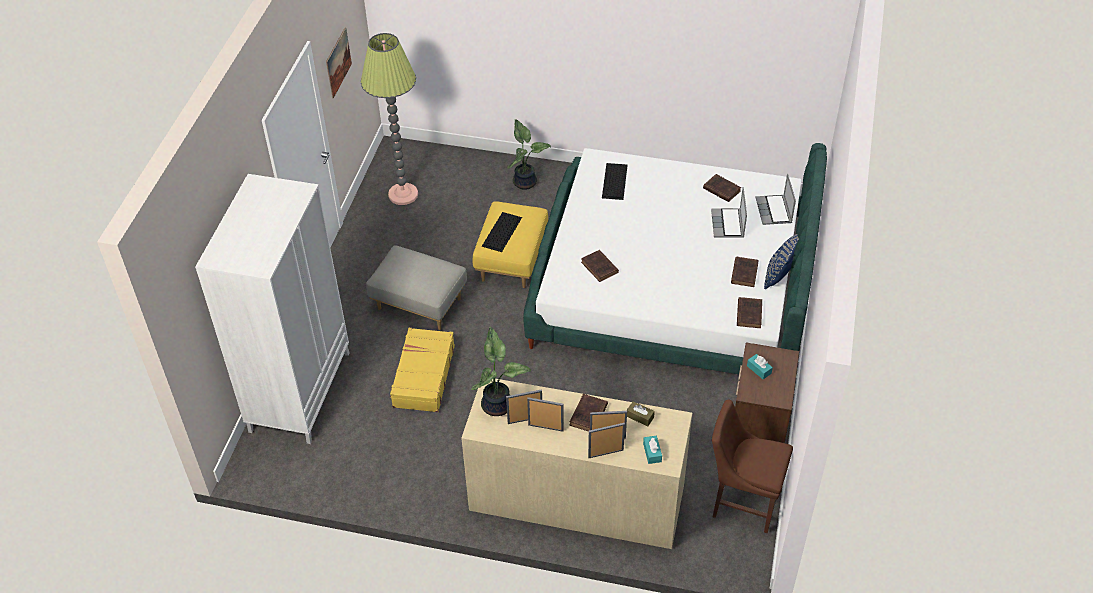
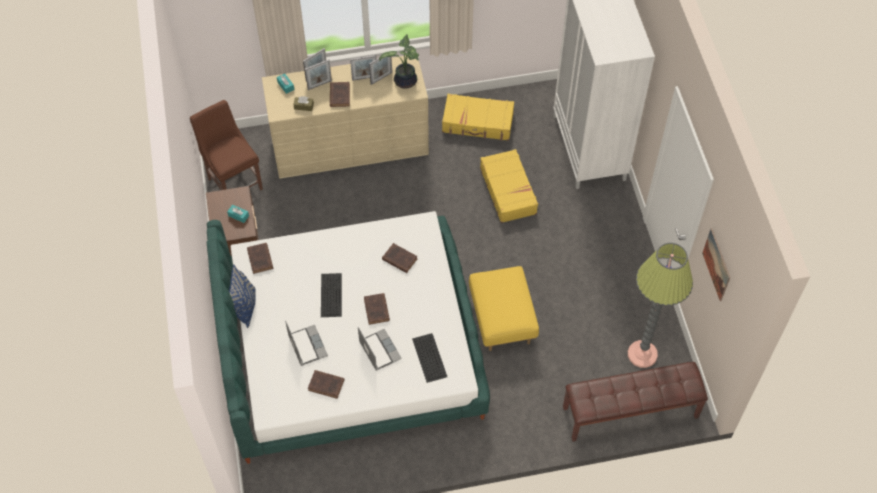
camera: 155 degrees right, 10 degrees up
grey ottoman [366,245,467,330] -> none
keyboard [482,212,522,252] -> keyboard moved to [321,273,342,317]
potted plant [507,119,551,190] -> none
brown chair [712,400,793,533] -> brown chair turned 120 degrees counterclockwise [190,100,263,191]
brown book [731,257,759,287] -> brown book moved to [364,293,390,325]
laptop [756,173,796,225] -> laptop moved to [358,327,402,371]
none -> yellow suitcase [442,94,514,141]
none -> brown bench [563,362,708,442]

